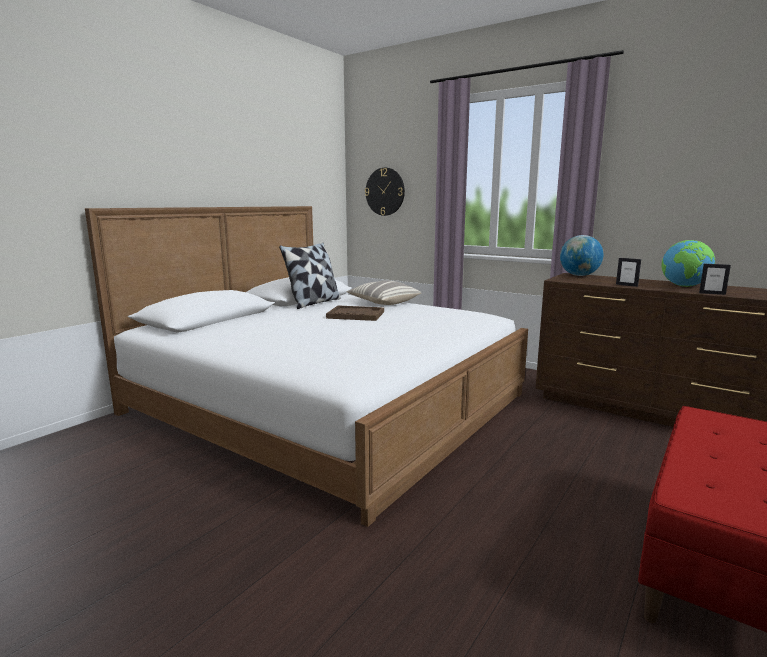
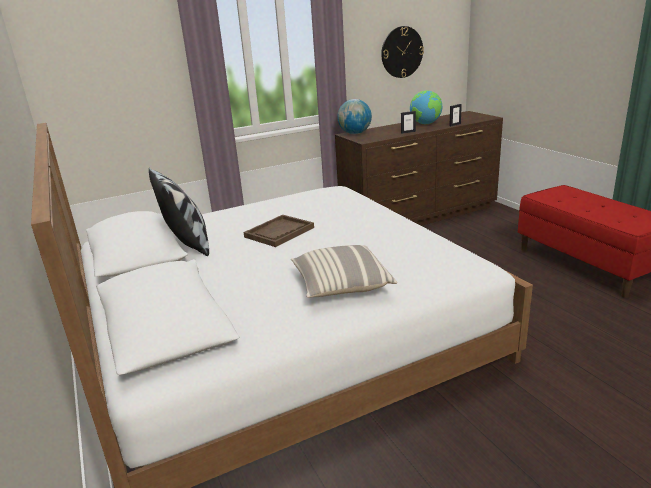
camera: 60 degrees left, 10 degrees up
pillow [347,280,421,305] -> pillow moved to [291,245,397,298]
wall clock [365,168,405,216] -> wall clock moved to [381,26,424,78]

